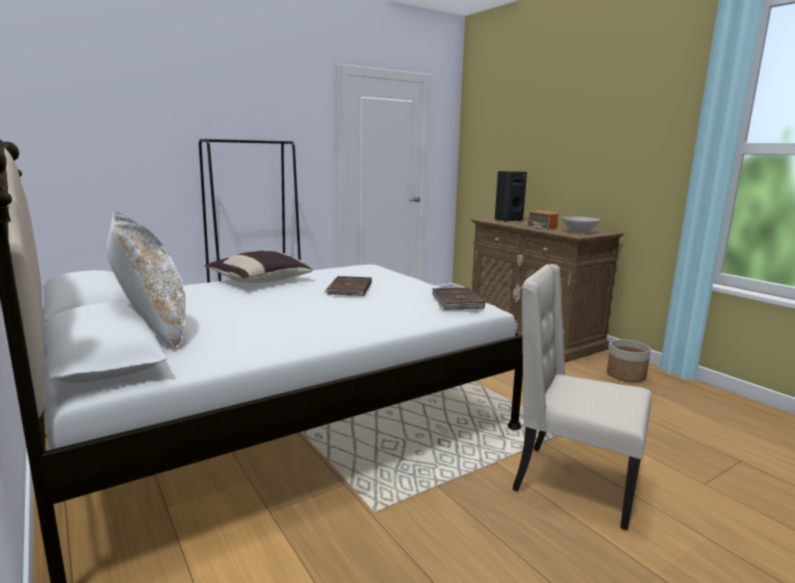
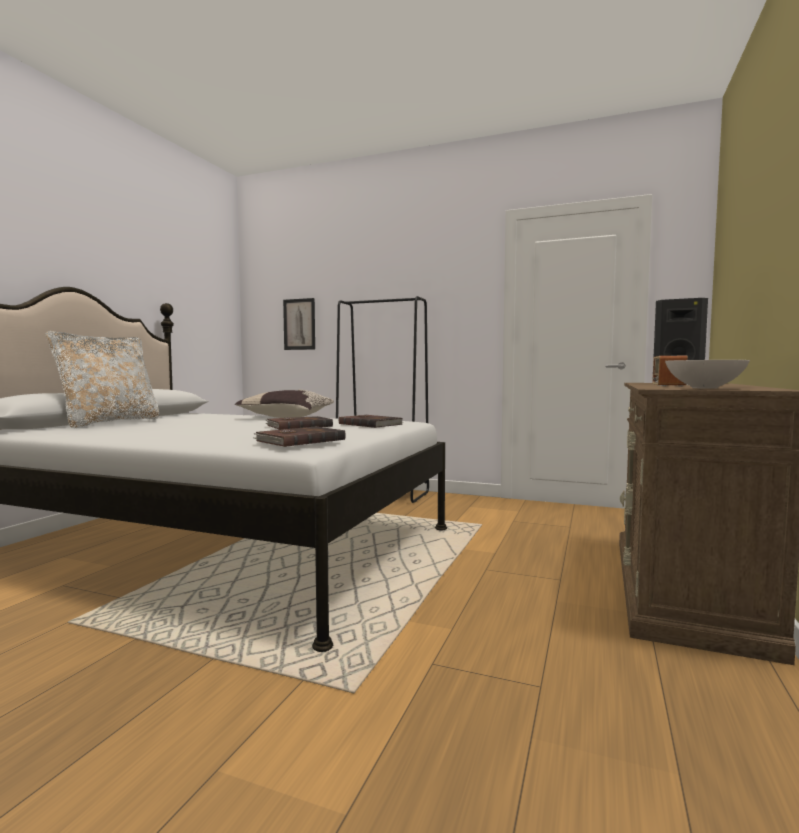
camera: 55 degrees right, 10 degrees down
beige chair [512,264,652,530] -> none
planter [607,340,651,382] -> none
none -> picture [283,298,315,350]
none -> brown book [339,415,403,428]

